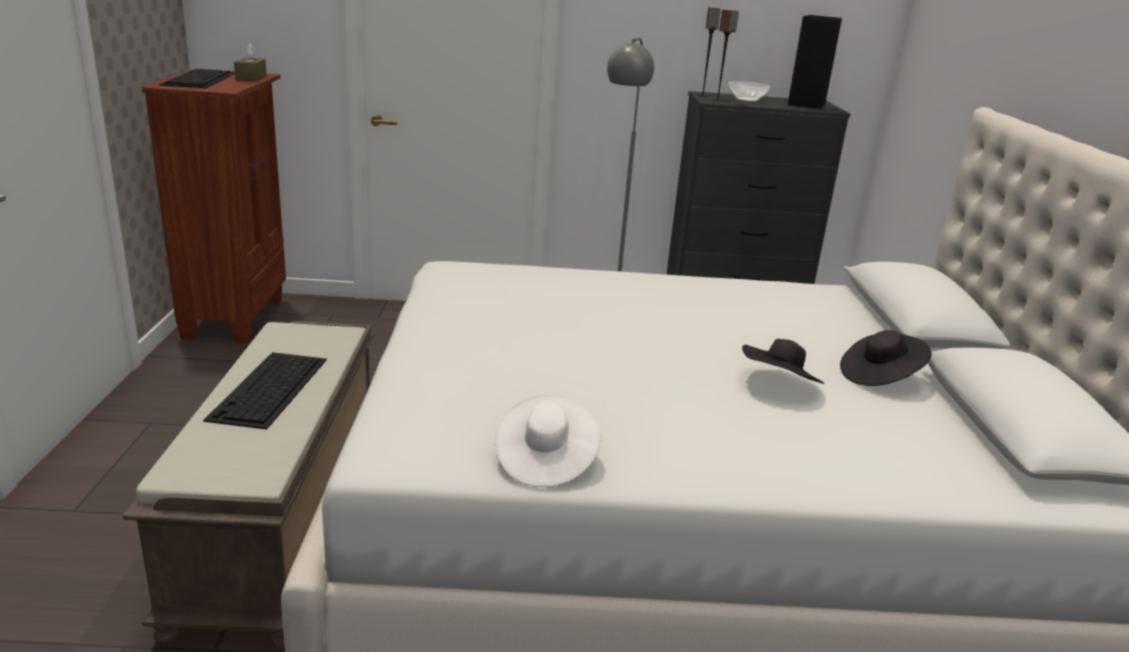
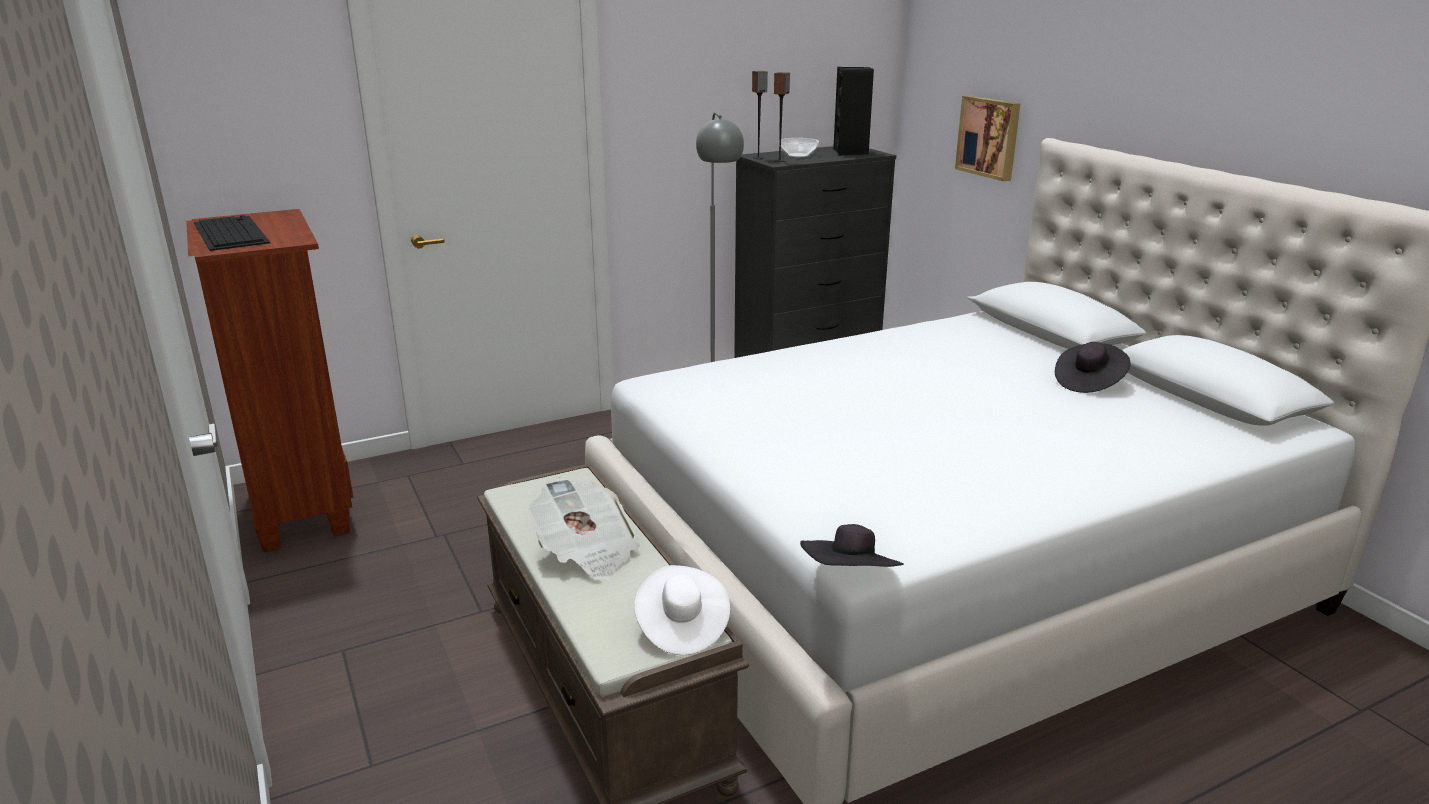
camera: 25 degrees left, 0 degrees up
keyboard [203,352,327,430] -> newspaper [529,478,640,581]
brown tissue box [234,43,267,81] -> none
white hat [495,394,601,487] -> white hat moved to [634,565,730,655]
black hat [742,339,824,384] -> black hat moved to [800,524,904,567]
none -> picture [955,96,1021,181]

